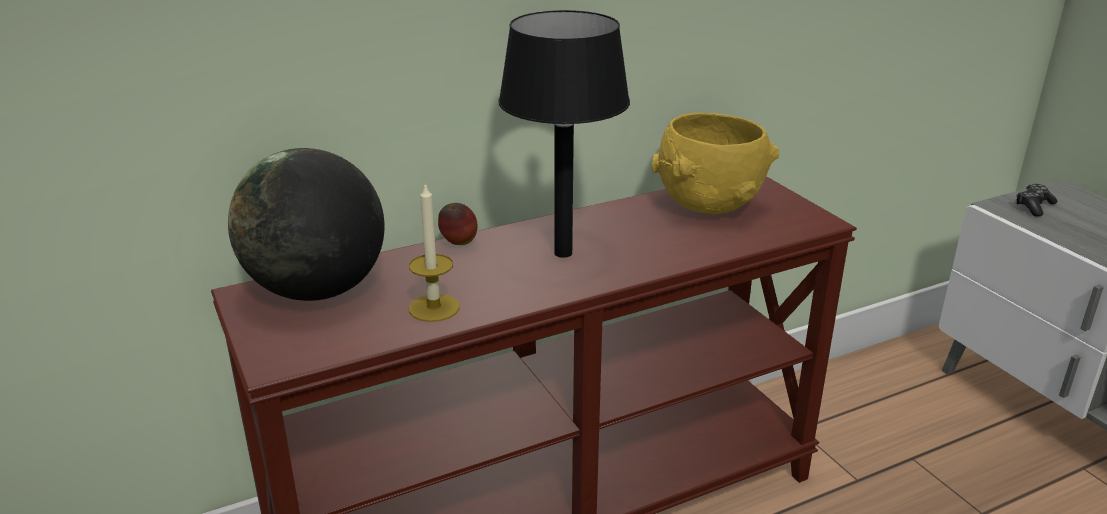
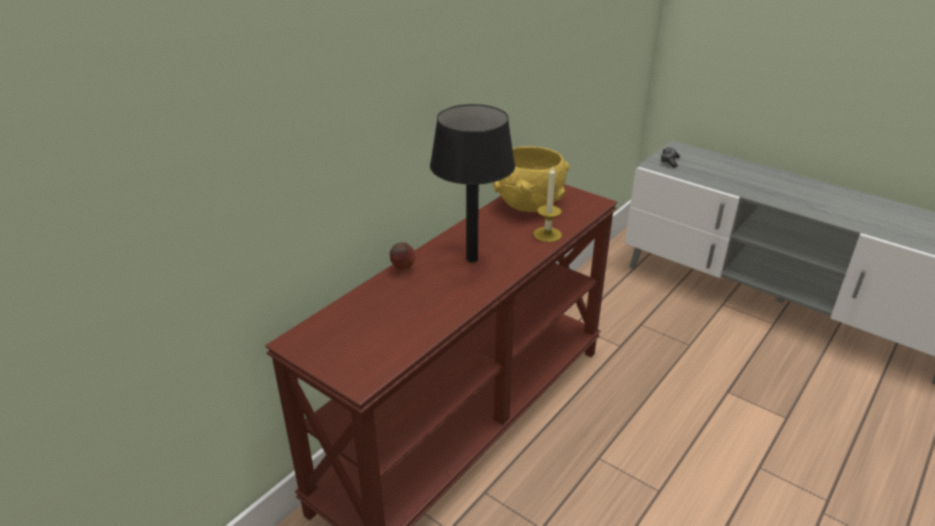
camera: 25 degrees left, 5 degrees up
globe [228,148,385,301] -> none
candle [409,182,460,322] -> candle moved to [533,166,562,242]

